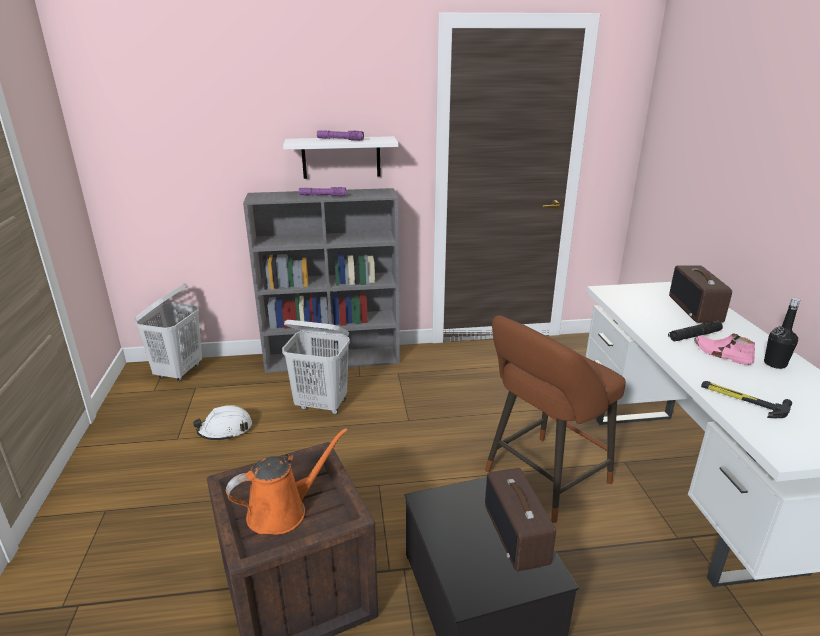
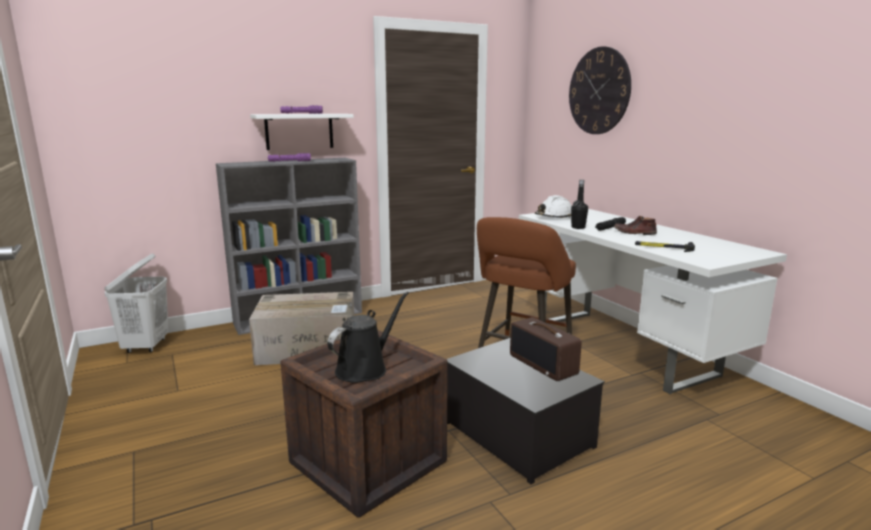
camera: 20 degrees left, 10 degrees down
white hard hat [193,405,252,440] -> white hard hat moved to [535,195,572,218]
orange watering can [226,428,348,535] -> black watering can [327,291,409,383]
white laundry basket [282,320,350,414] -> cardboard box [249,292,354,365]
radio [669,265,732,323] -> none
pink shoe [694,333,755,365] -> brown shoe [614,216,657,235]
black bottle [764,298,800,369] -> black bottle moved to [571,180,588,229]
none -> wall clock [569,46,631,134]

